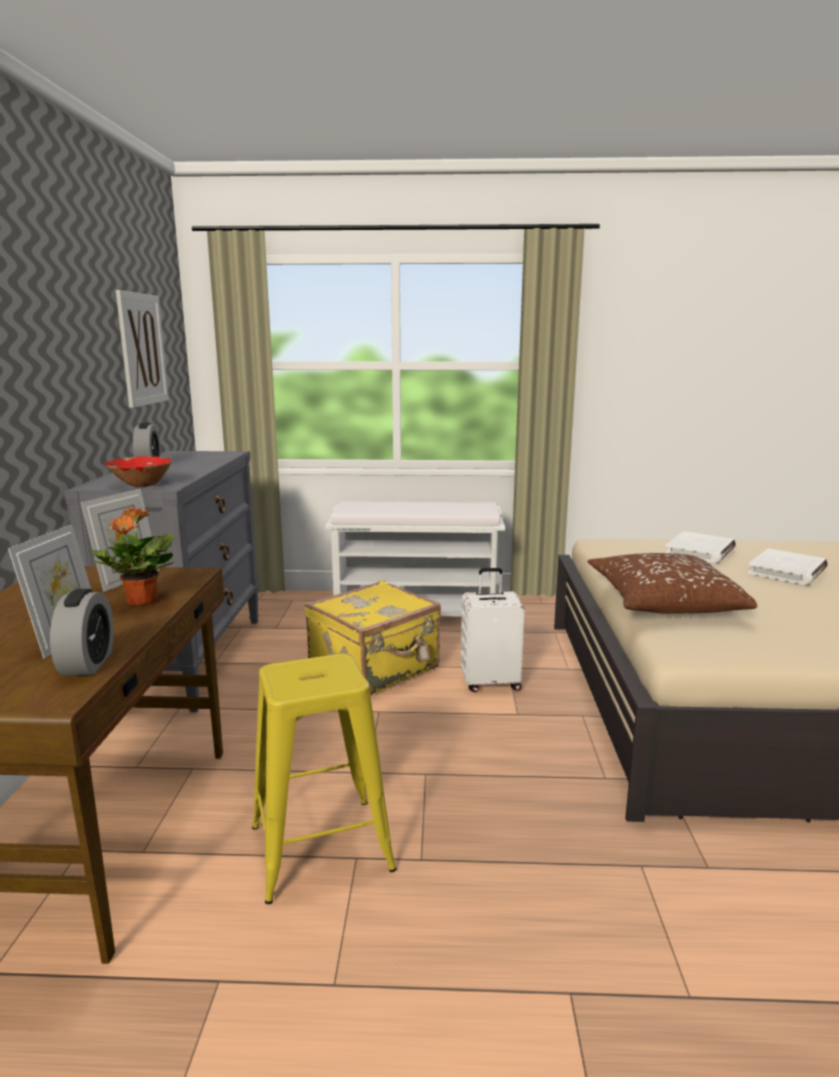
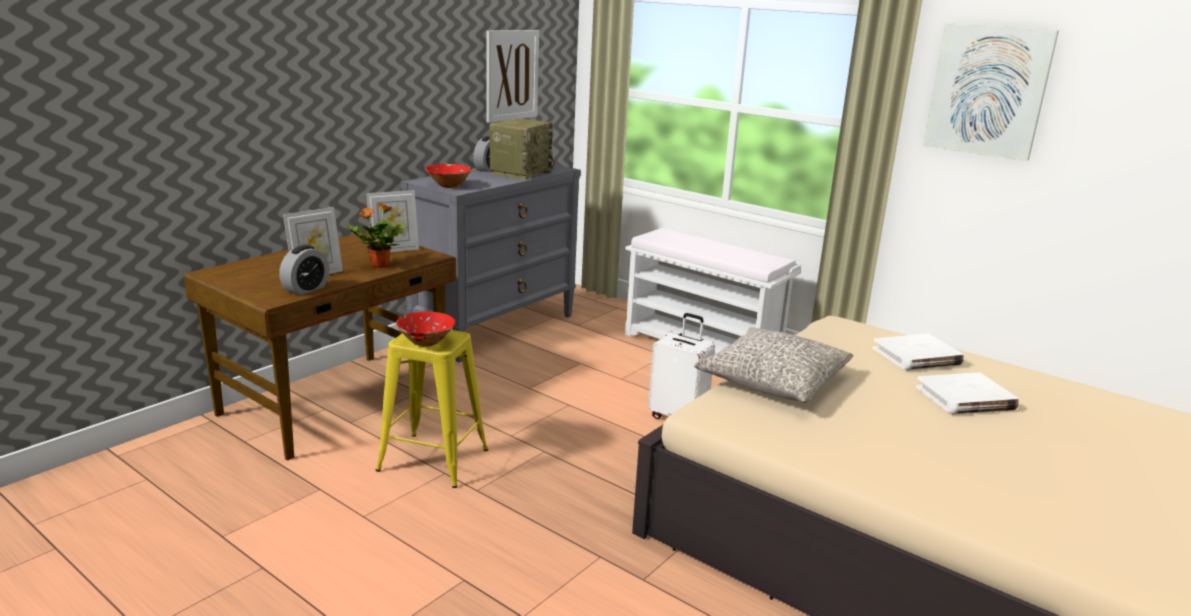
camera: 35 degrees right, 5 degrees up
yellow suitcase [304,580,441,695] -> none
brown pillow [587,553,757,614] -> grey pillow [694,327,853,403]
none -> red bowl [396,311,455,347]
none -> radio [489,118,554,180]
none -> picture [923,23,1059,161]

